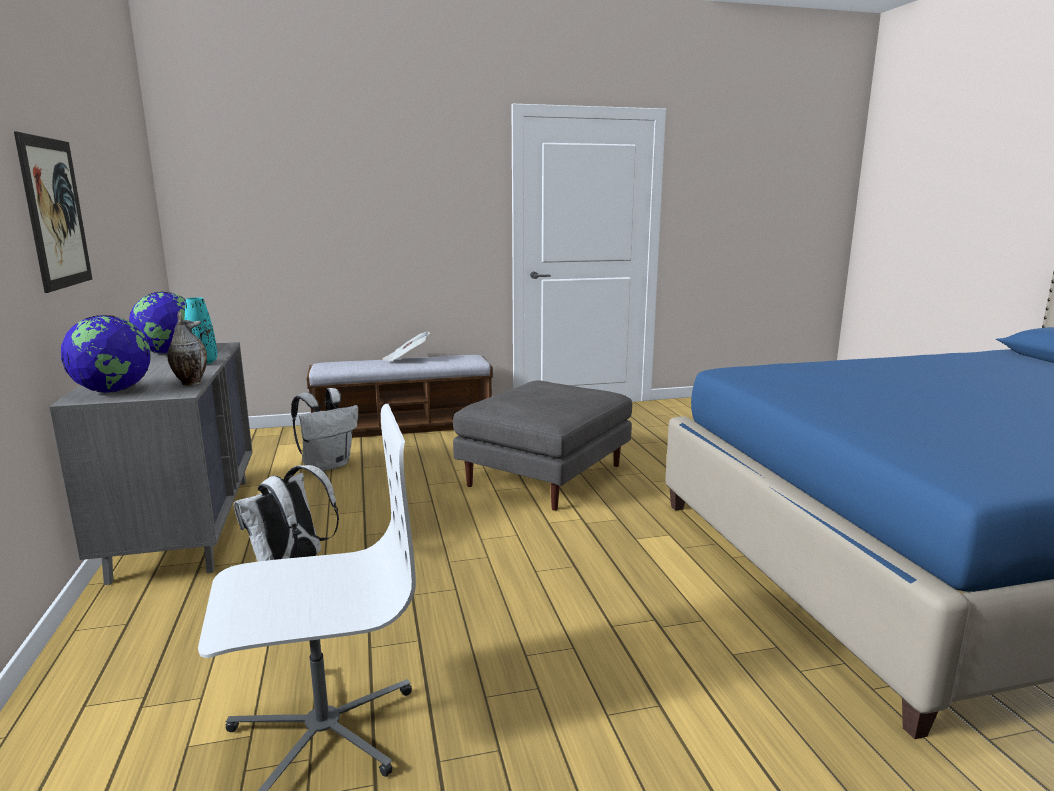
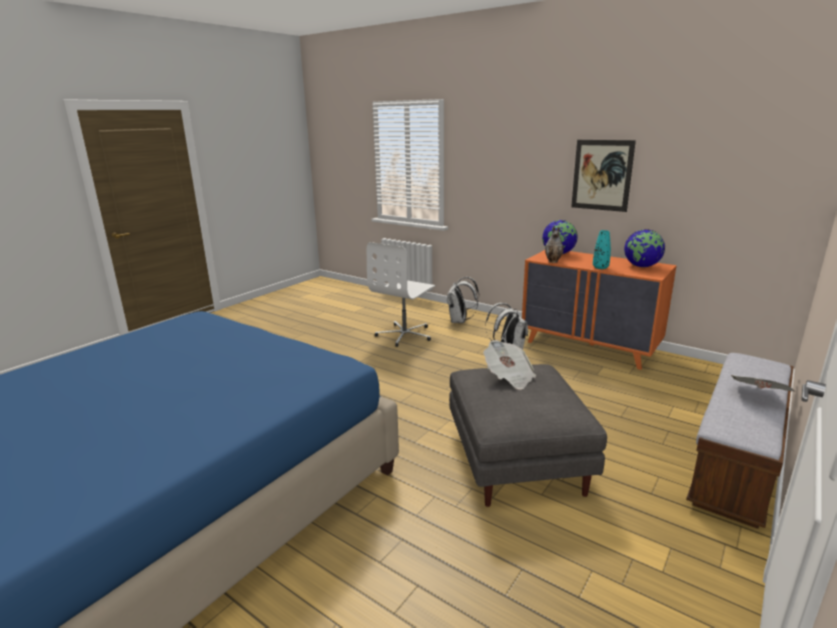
camera: 140 degrees right, 5 degrees up
grey dresser [49,342,253,585] -> orange dresser [522,250,677,370]
white backpack [291,388,358,472] -> white backpack moved to [446,277,479,323]
none -> newspaper [483,340,536,390]

